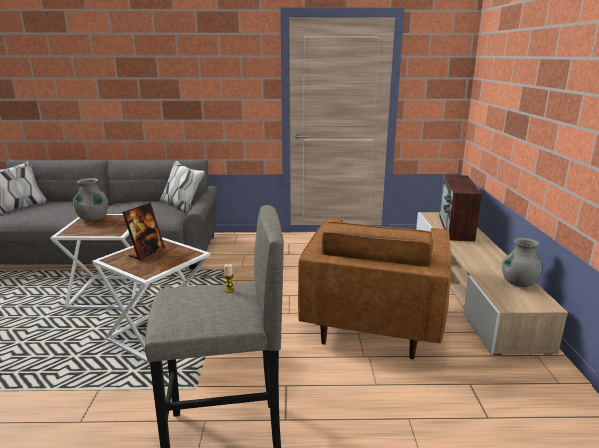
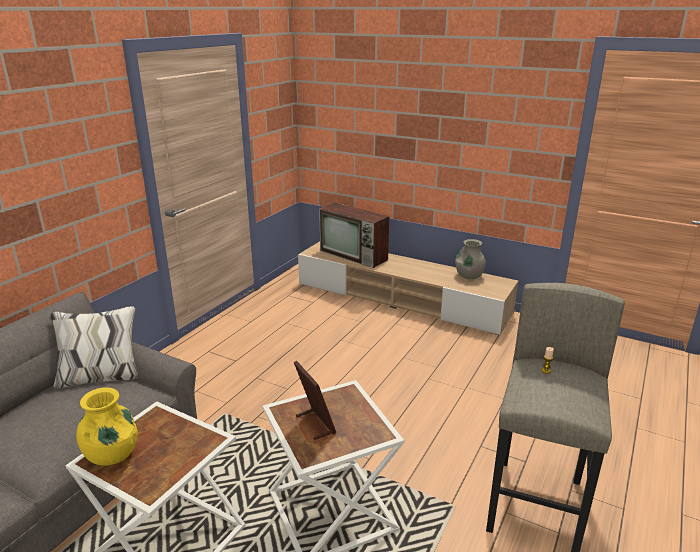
camera: 60 degrees left, 5 degrees up
grey vase [73,178,108,221] -> yellow vase [76,387,138,466]
brown armchair [298,218,451,359] -> none

